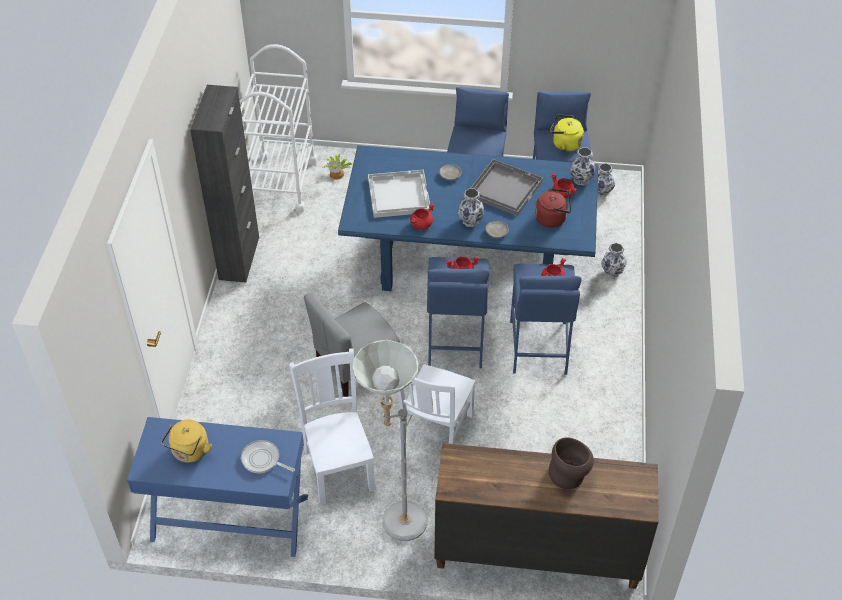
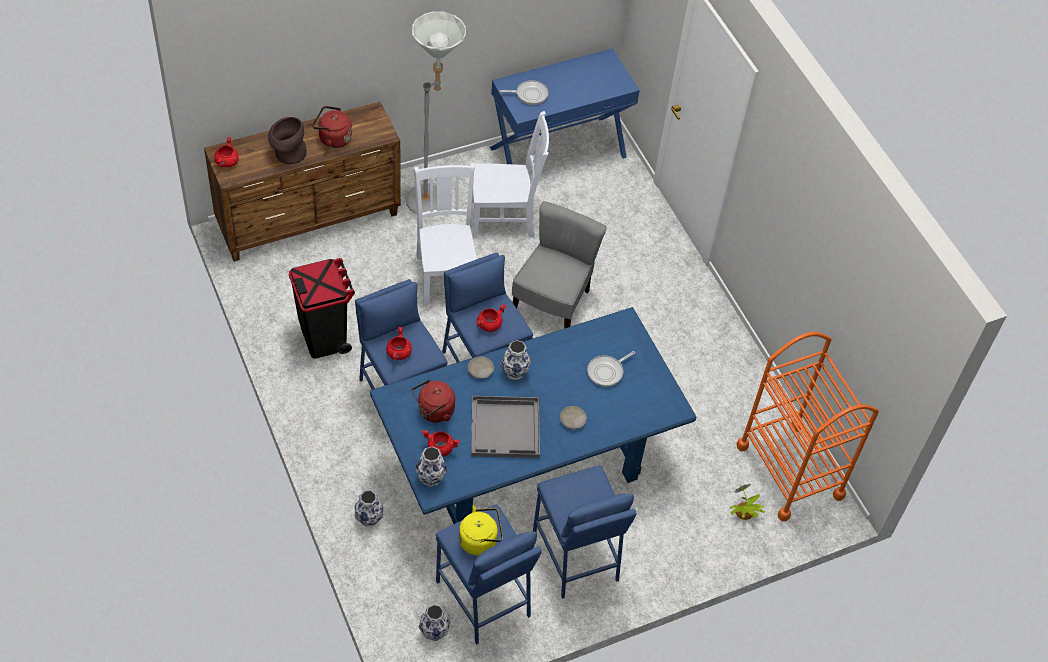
camera: 145 degrees right, 5 degrees up
yellow kettle [161,419,212,463] -> none
black cabinet [190,85,259,282] -> none
white cart [239,44,318,213] -> orange cart [736,332,879,521]
white chair [289,349,375,505] -> white chair turned 45 degrees counterclockwise [472,111,549,238]
white tray [368,170,430,218] -> frying pan [587,351,635,387]
red cooking pot [410,203,435,230] -> red cooking pot moved to [214,137,239,167]
none -> black trash can [289,258,355,359]
none -> red kettle [312,106,352,148]

